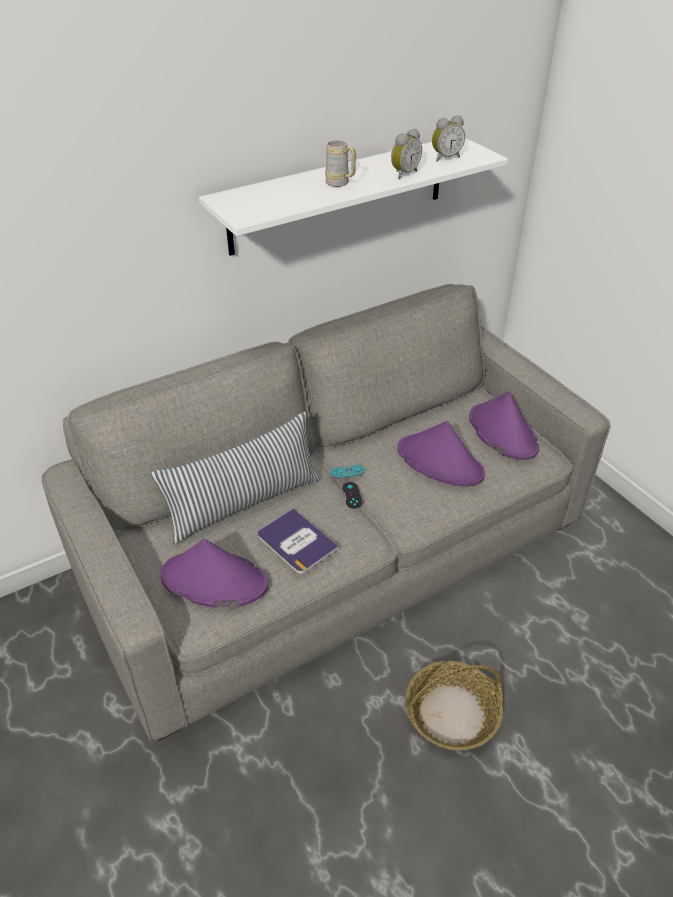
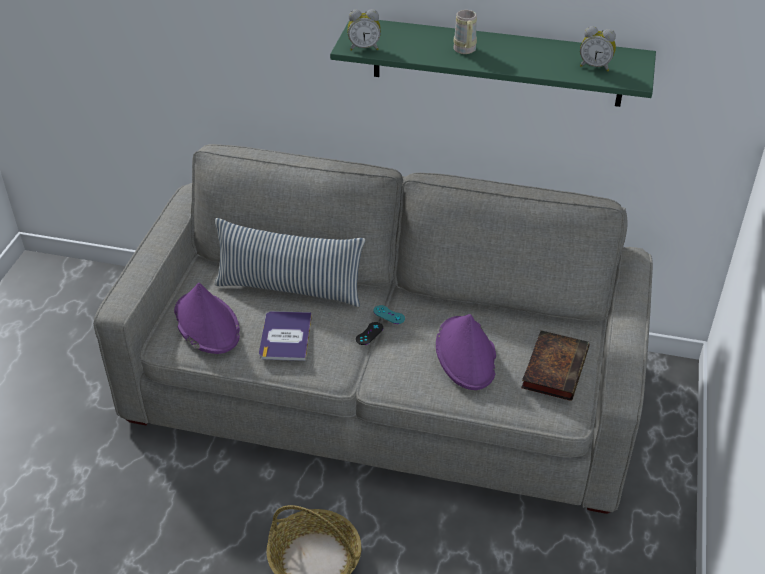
camera: 45 degrees right, 0 degrees up
white shelf [199,138,508,256] -> green shelf [330,20,656,107]
alarm clock [391,129,422,179] -> alarm clock moved to [348,9,381,51]
purple hat [469,391,540,460] -> book [521,330,589,401]

